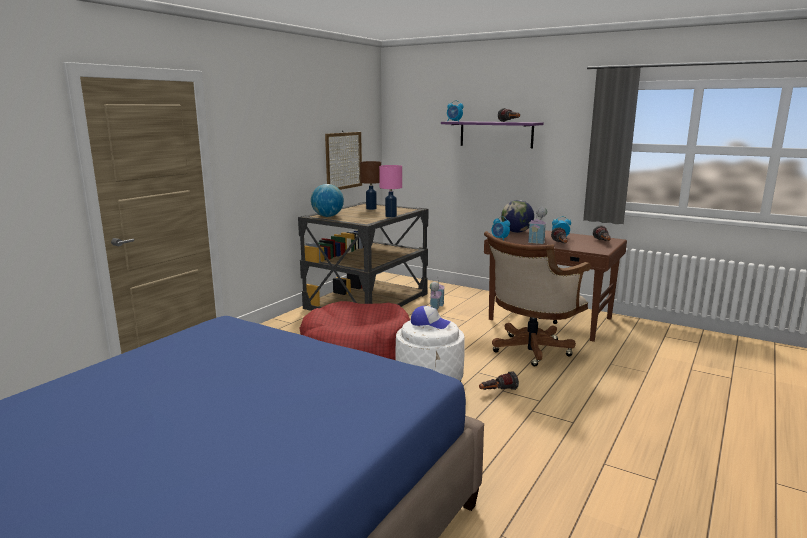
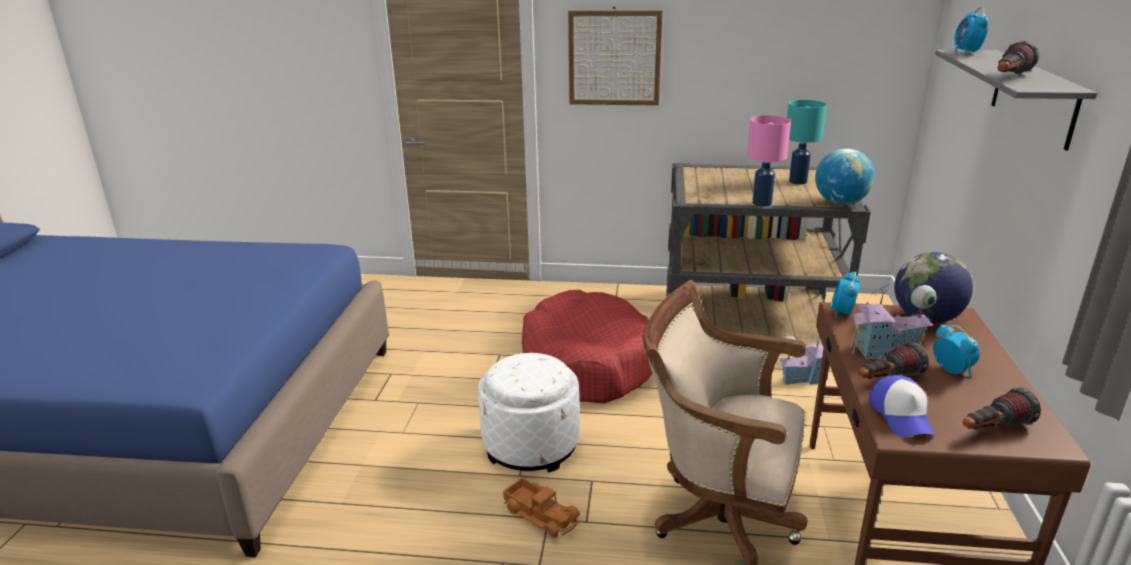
camera: 65 degrees right, 10 degrees up
globe [311,184,344,217] -> globe moved to [815,148,875,205]
picture [325,131,362,190] -> picture moved to [568,7,662,106]
brown table lamp [360,161,381,210] -> turquoise table lamp [787,100,827,185]
cap [411,306,450,329] -> cap moved to [869,375,935,437]
purple shelf [441,121,544,148] -> grey shelf [935,50,1097,151]
flashlight [479,371,519,390] -> toy truck [503,477,580,538]

